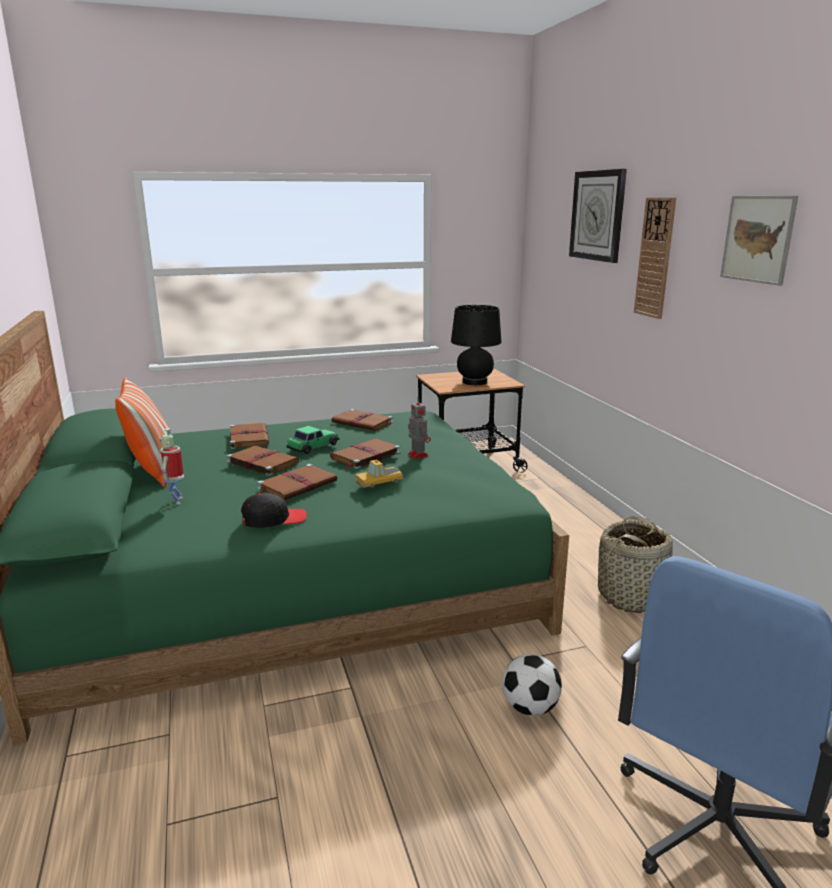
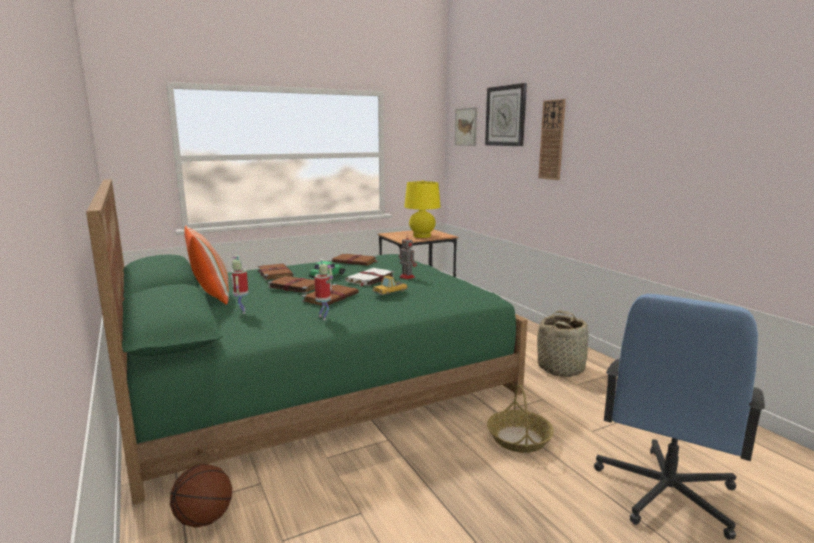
camera: 10 degrees left, 5 degrees down
black cap [241,493,307,528] -> toy robot [314,259,334,320]
brown book [330,438,401,469] -> white book [345,268,395,286]
black table lamp [451,305,502,385] -> yellow table lamp [404,180,441,238]
football [502,654,562,716] -> basket [487,384,554,453]
picture [720,196,798,286] -> picture moved to [455,107,477,146]
none -> basketball [170,464,232,528]

